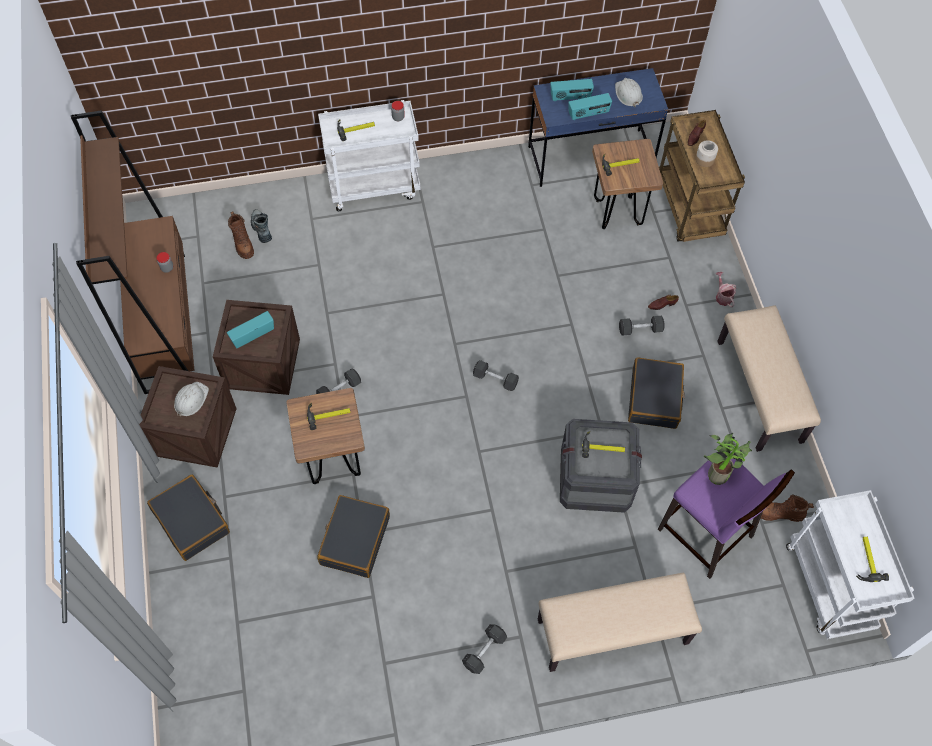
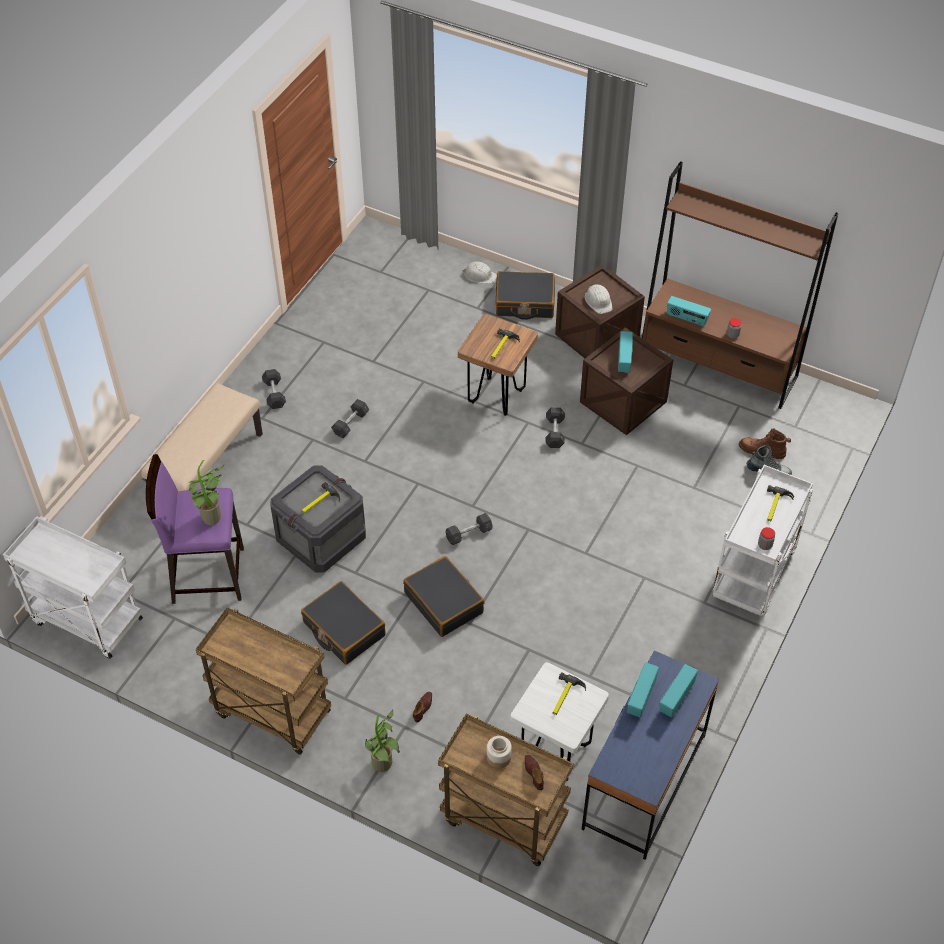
camera: 130 degrees right, 10 degrees down
black suitcase [317,495,390,578] -> black suitcase moved to [403,556,484,637]
brown stool [592,139,663,229] -> white stool [510,662,609,781]
white hard hat [615,78,643,107] -> white hard hat moved to [463,262,497,284]
grey dumbbell [619,316,665,336] -> grey dumbbell moved to [331,399,369,438]
watering can [716,272,736,307] -> potted plant [365,709,400,772]
beige bench [717,305,821,452] -> brown cart [196,607,331,755]
brown boot [761,494,814,522] -> none
hammer [856,537,889,582] -> none
none -> radio [667,296,711,327]

